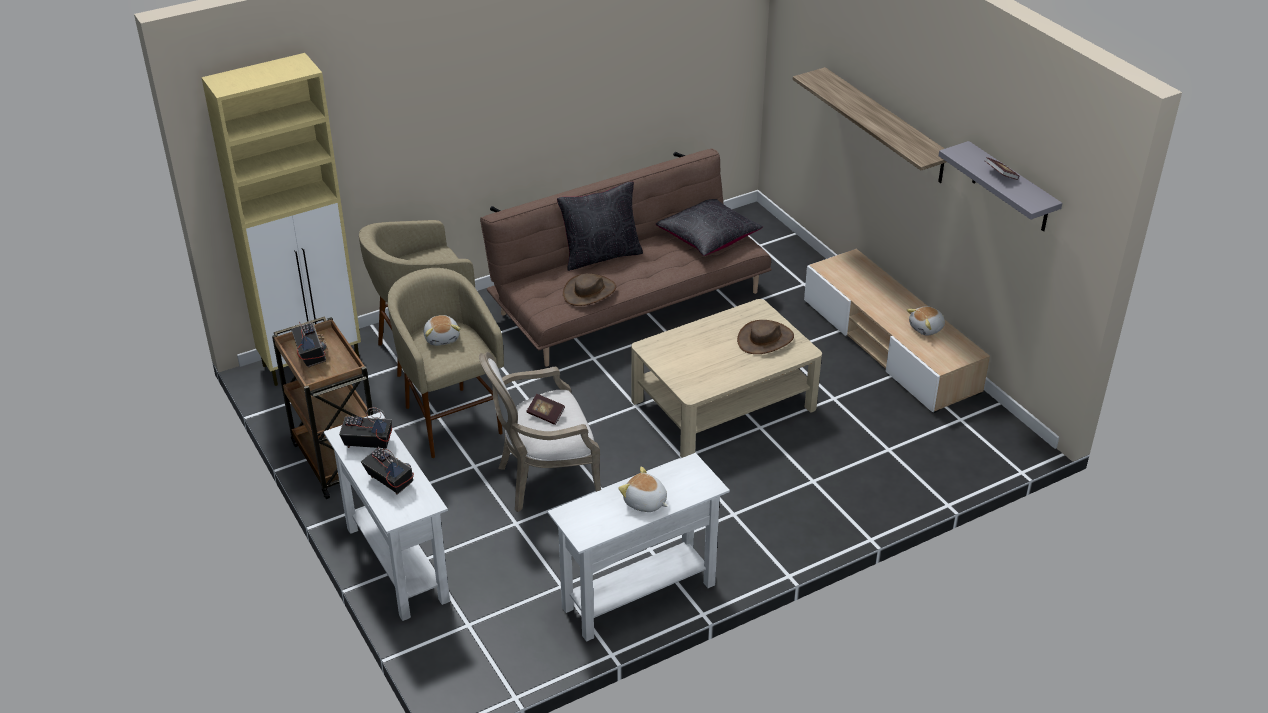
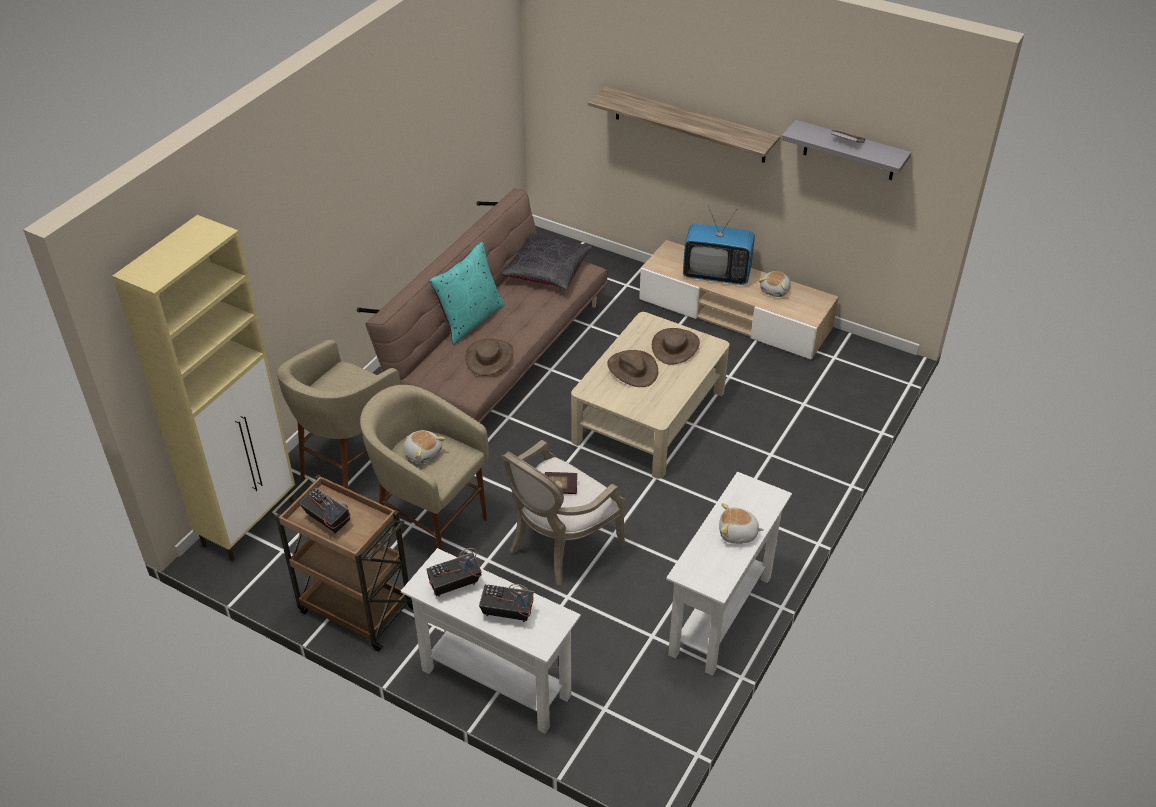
camera: 30 degrees left, 5 degrees up
black pillow [557,181,643,271] -> turquoise pillow [429,242,505,345]
none -> brown hat [607,350,658,387]
none -> television [683,205,755,285]

